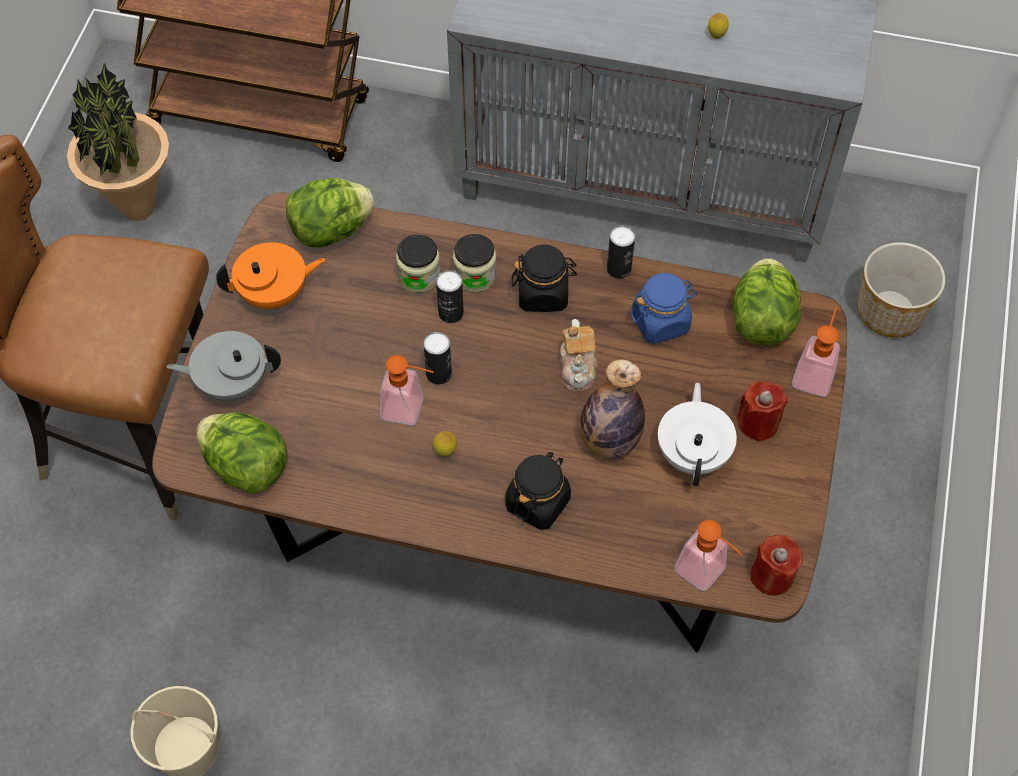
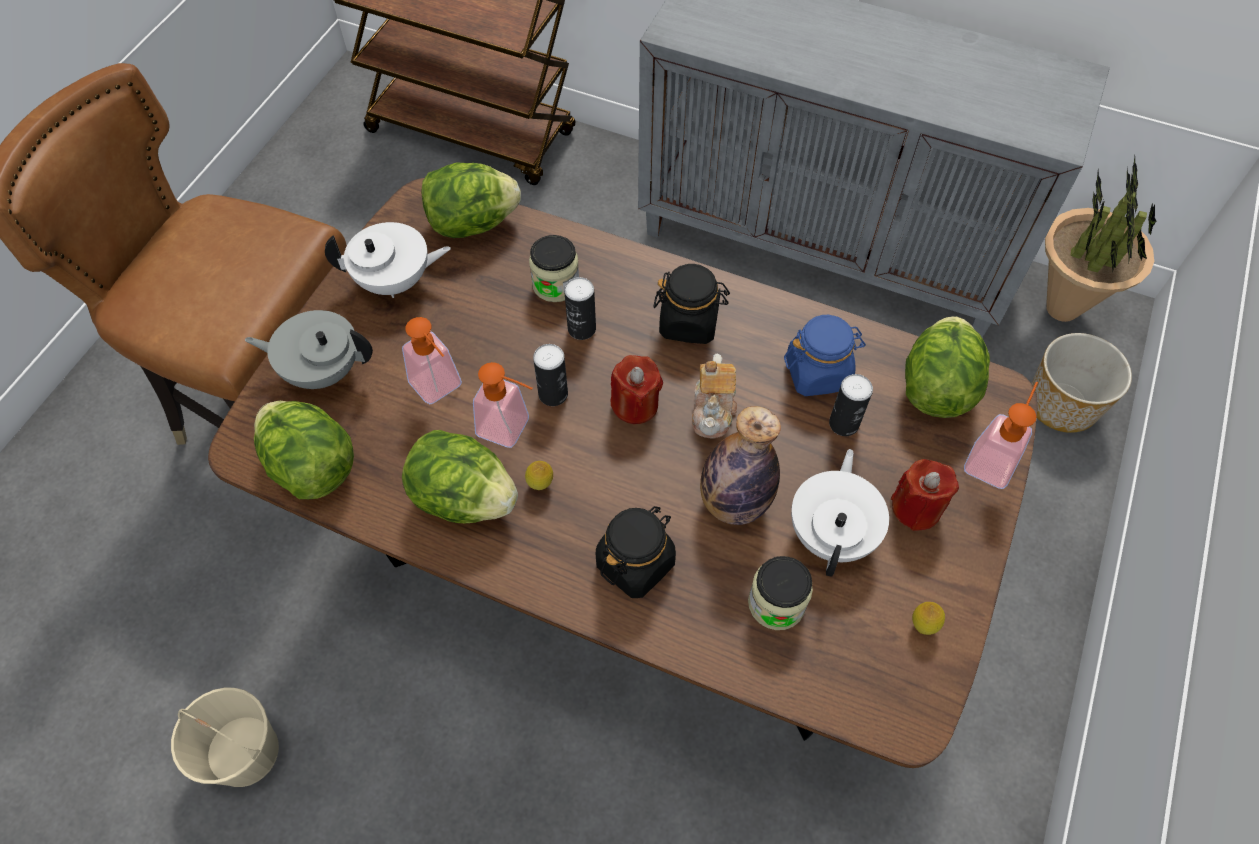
camera: 10 degrees right, 0 degrees up
potted plant [67,63,169,221] -> potted plant moved to [1045,157,1156,322]
orange teapot [216,242,325,310] -> white teapot [325,222,451,298]
jar [453,234,496,292] -> jar moved to [748,556,813,630]
can [607,226,635,279] -> can moved to [829,374,873,436]
soap dispenser [674,520,743,591] -> soap dispenser moved to [402,317,462,404]
lemon [708,13,729,39] -> lemon moved to [912,602,945,635]
red candle [750,535,803,596] -> red candle moved to [611,355,663,424]
none -> lettuce [402,430,518,523]

